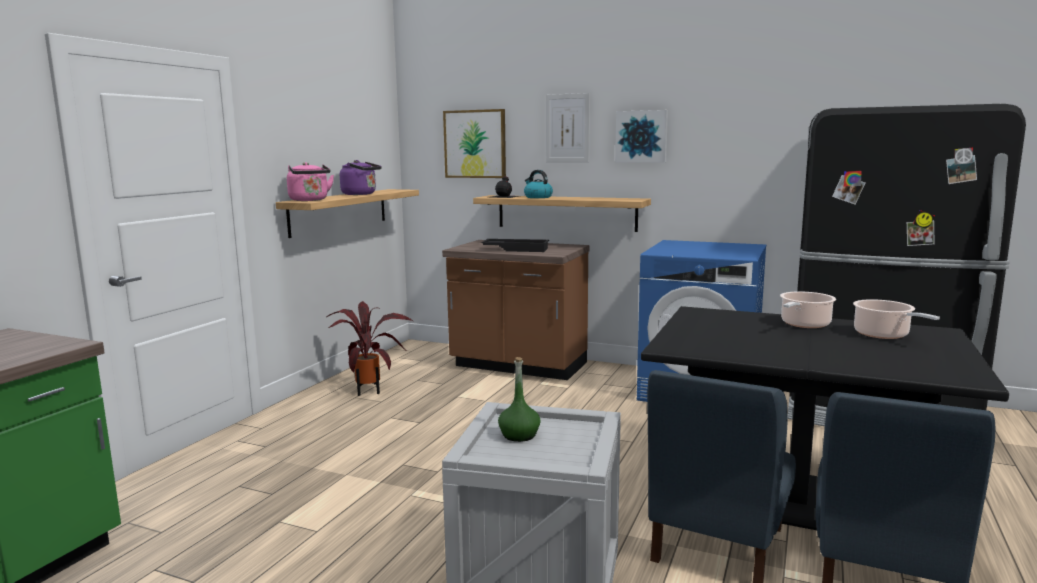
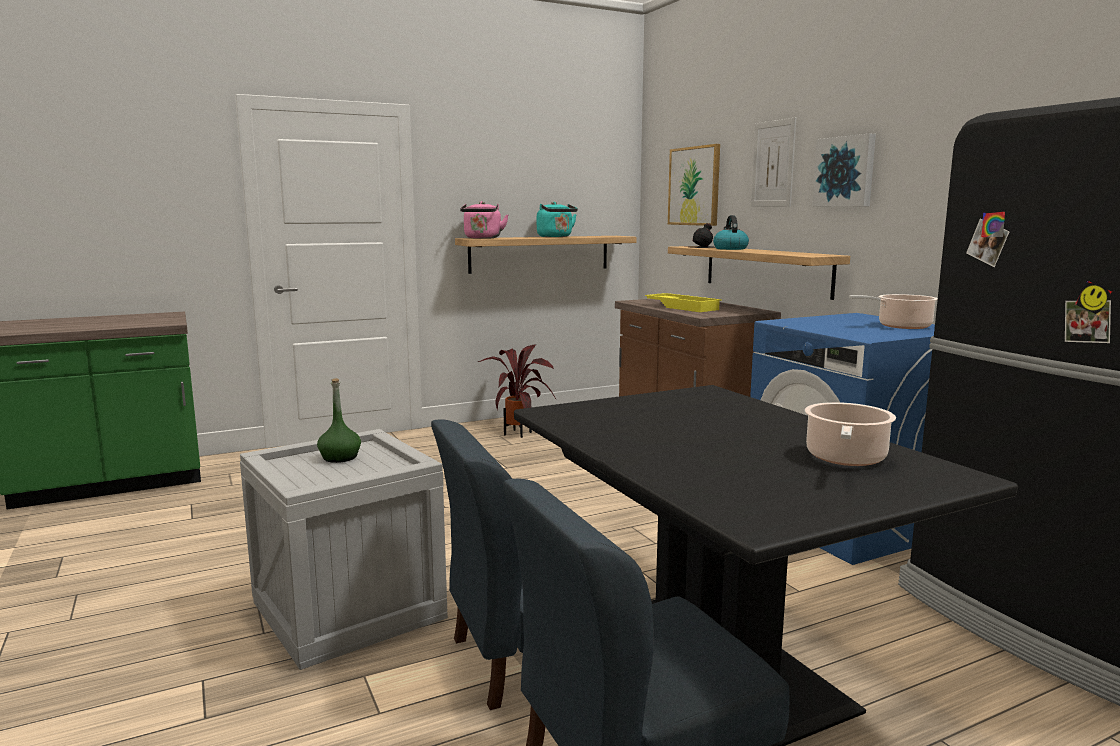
camera: 40 degrees right, 0 degrees up
purple kettle [340,160,382,195] -> turquoise kettle [537,202,578,237]
black tray [481,239,549,252] -> yellow tray [645,293,722,312]
cooking pot [780,292,836,328] -> cooking pot moved to [849,294,938,329]

